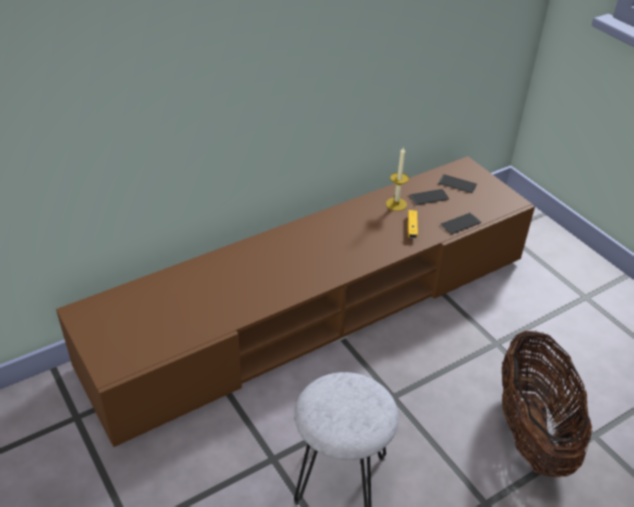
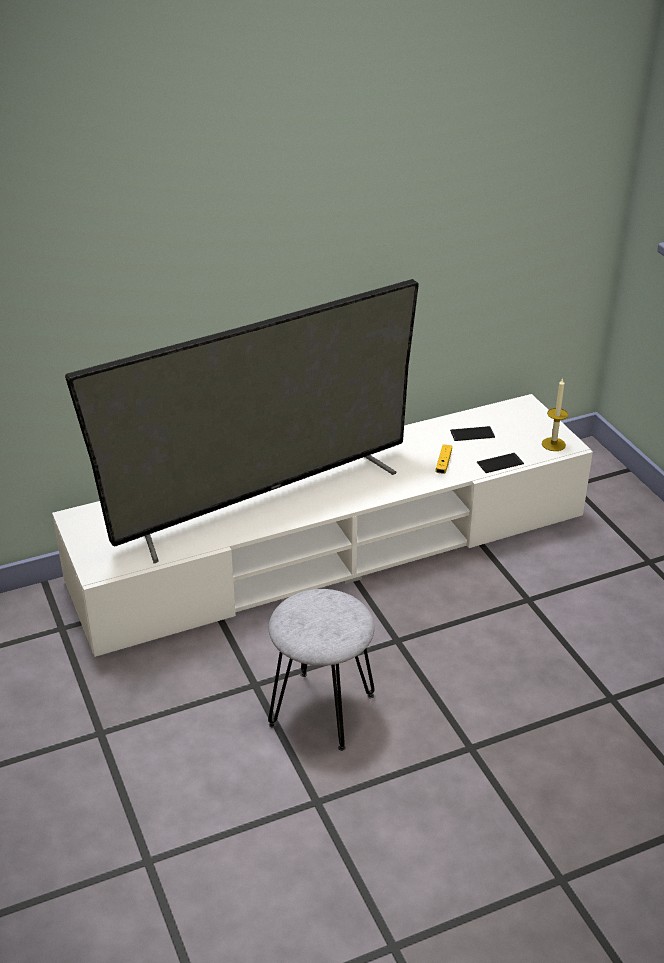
camera: 10 degrees right, 5 degrees down
brown tv stand [56,156,535,447] -> white tv stand [52,394,593,657]
candle [386,146,409,211] -> candle moved to [542,378,568,451]
phone [438,174,477,193] -> none
basket [502,331,592,477] -> none
none -> television [65,279,419,563]

